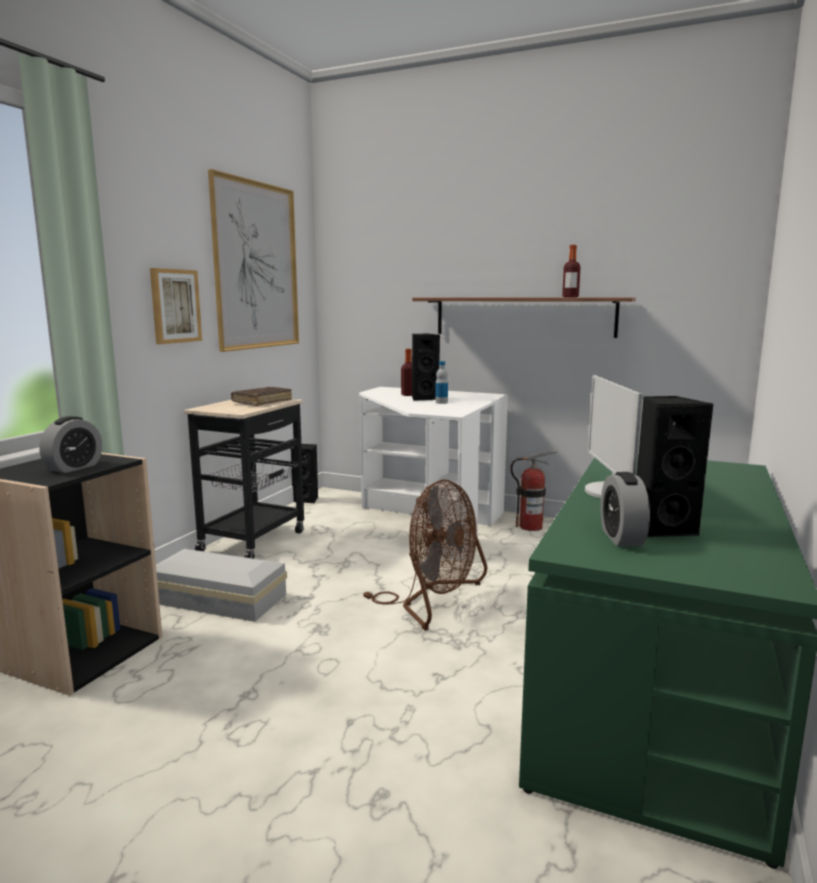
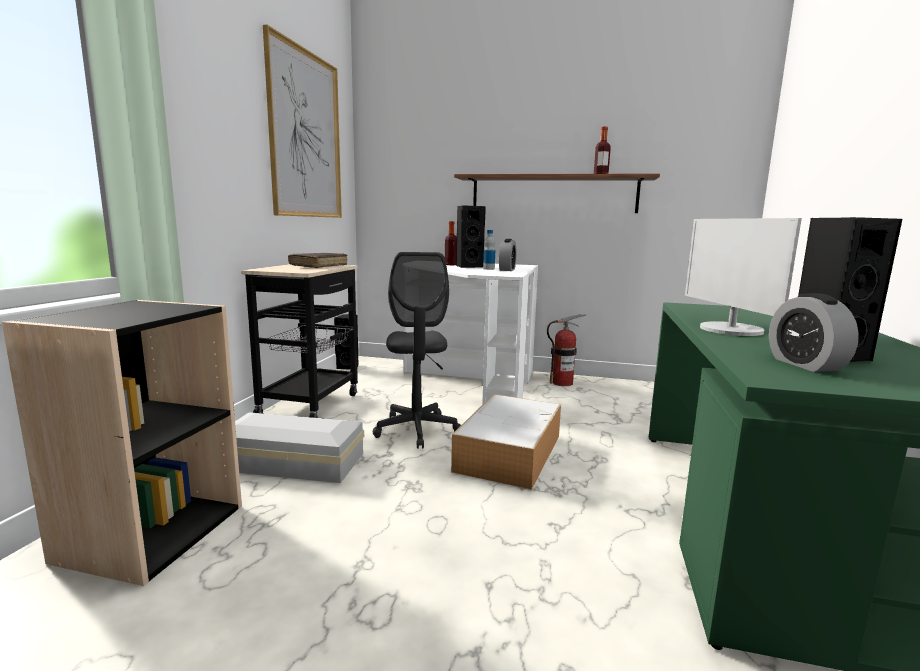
camera: 10 degrees left, 0 degrees up
alarm clock [39,416,102,473] -> alarm clock moved to [499,239,516,271]
picture [150,268,202,344] -> none
brown fan [363,480,487,631] -> storage box [451,394,561,490]
none -> grey office chair [373,252,461,449]

